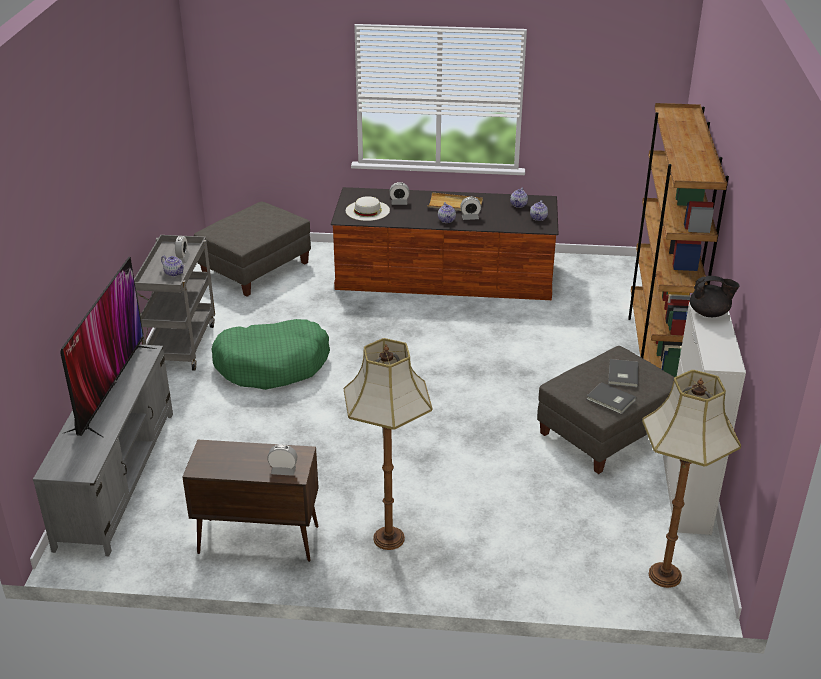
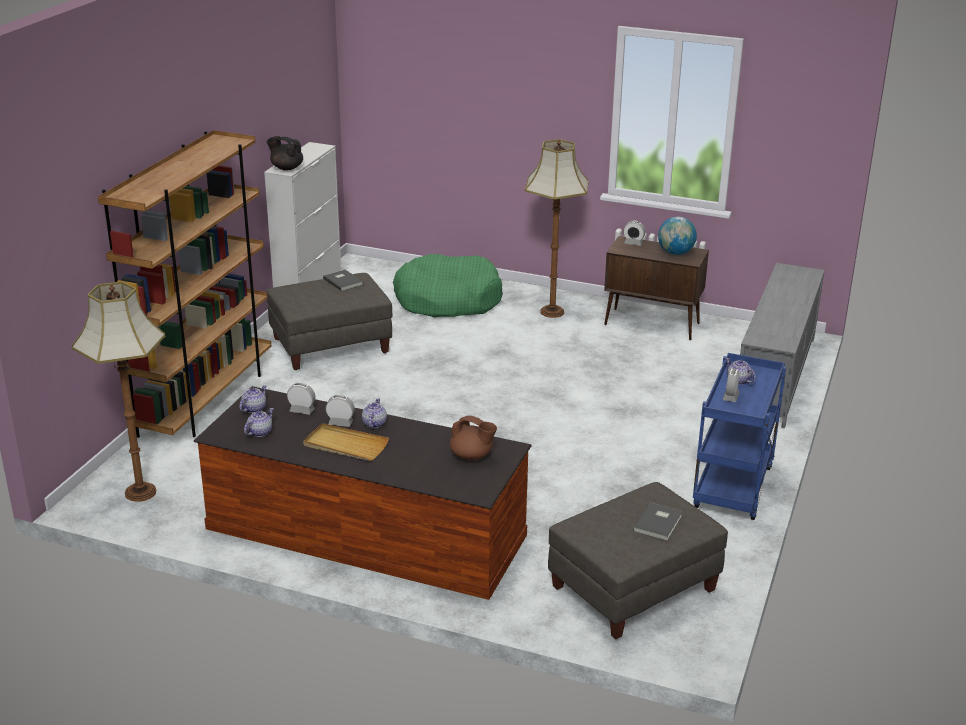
camera: 165 degrees left, 5 degrees down
television [61,257,156,438] -> none
grey cart [134,235,215,371] -> blue cart [693,353,786,520]
green dog bed [212,319,330,390] -> green dog bed moved to [393,254,503,317]
white hat [346,196,390,221] -> brown teapot [450,416,497,460]
alarm clock [389,182,409,205] -> alarm clock moved to [287,382,316,415]
grey book [608,359,638,387] -> grey book moved to [633,503,683,541]
floor lamp [642,370,741,588] -> floor lamp moved to [72,282,165,502]
none -> globe [658,217,697,255]

